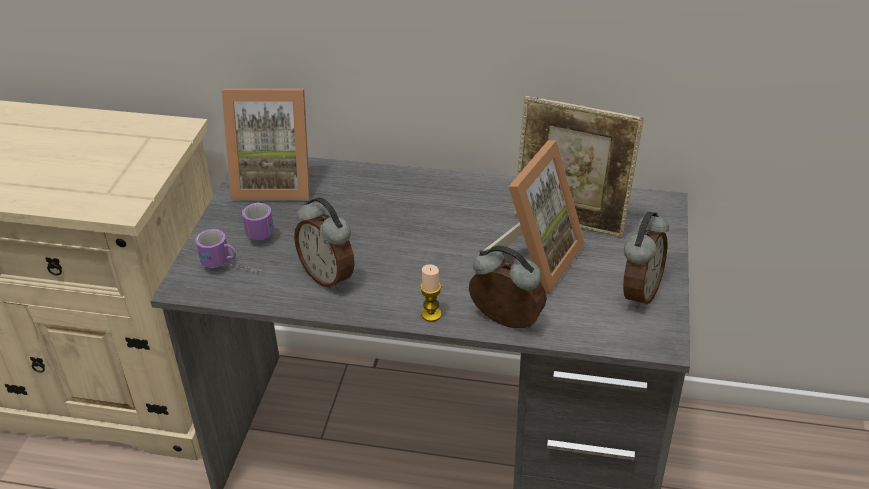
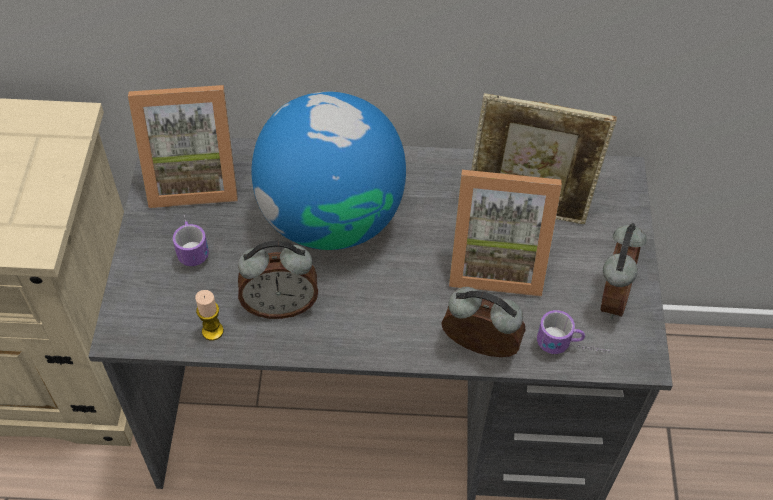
camera: 10 degrees left, 15 degrees up
mug [195,229,262,274] -> mug moved to [537,310,610,354]
alarm clock [294,197,355,291] -> alarm clock turned 45 degrees counterclockwise [238,240,318,319]
candle [420,264,442,322] -> candle moved to [195,290,224,341]
picture frame [483,140,585,293] -> picture frame turned 75 degrees clockwise [449,170,562,297]
none -> globe [252,92,406,250]

